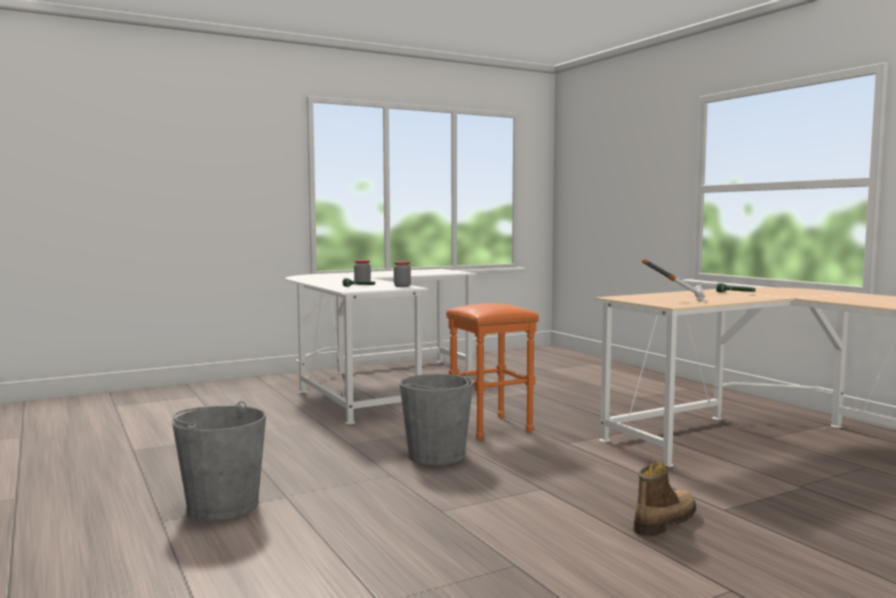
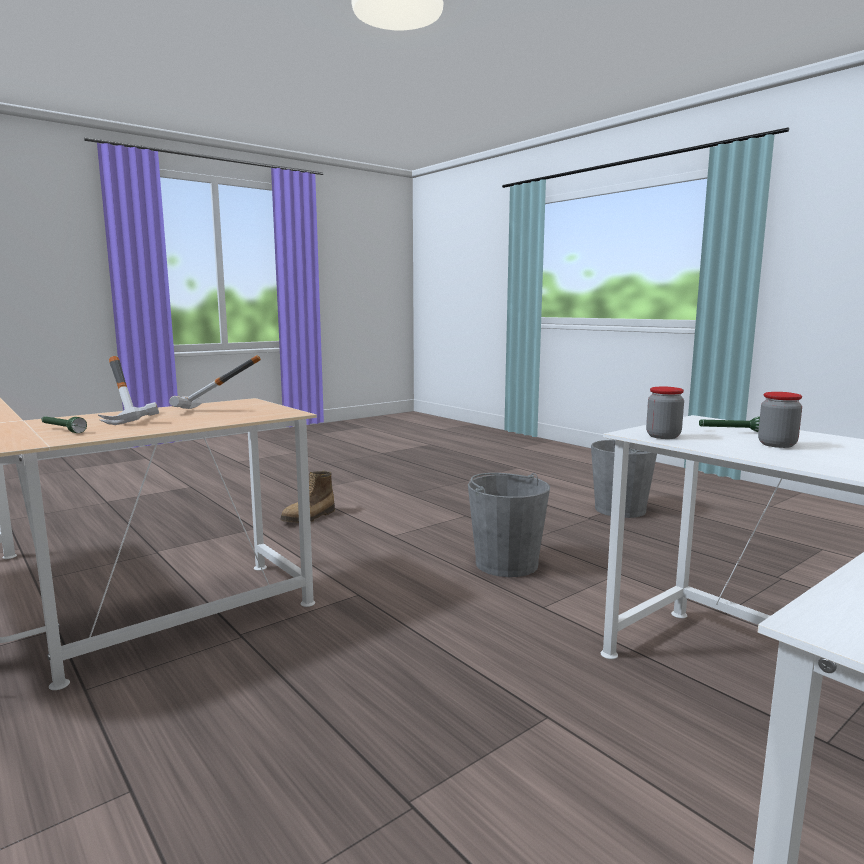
camera: 170 degrees right, 5 degrees up
orange stool [446,303,539,439] -> none
none -> hammer [98,356,159,425]

